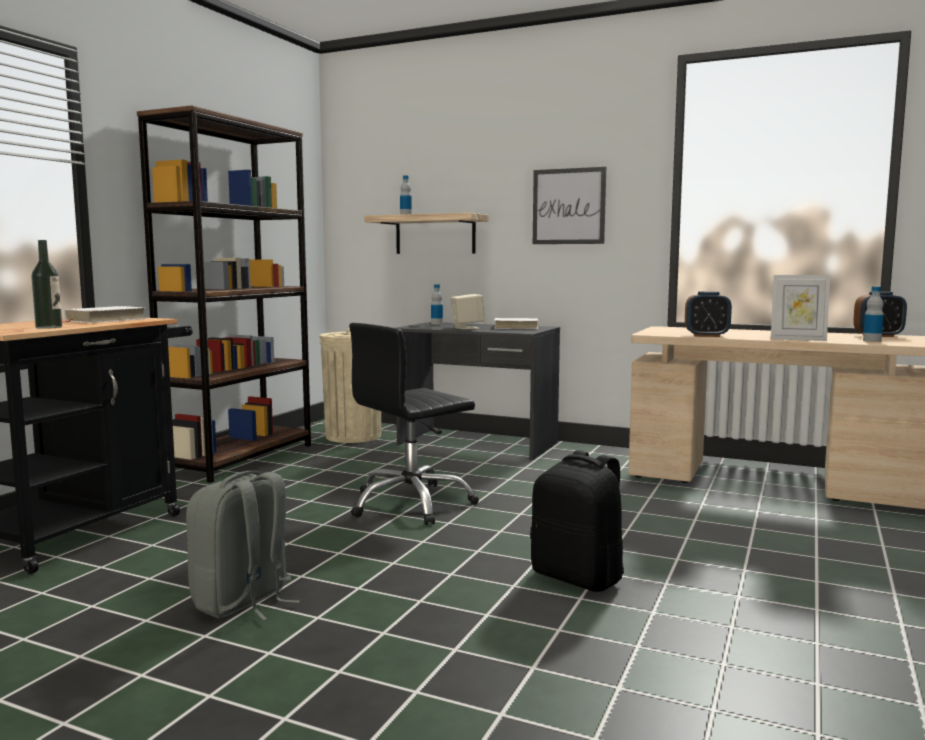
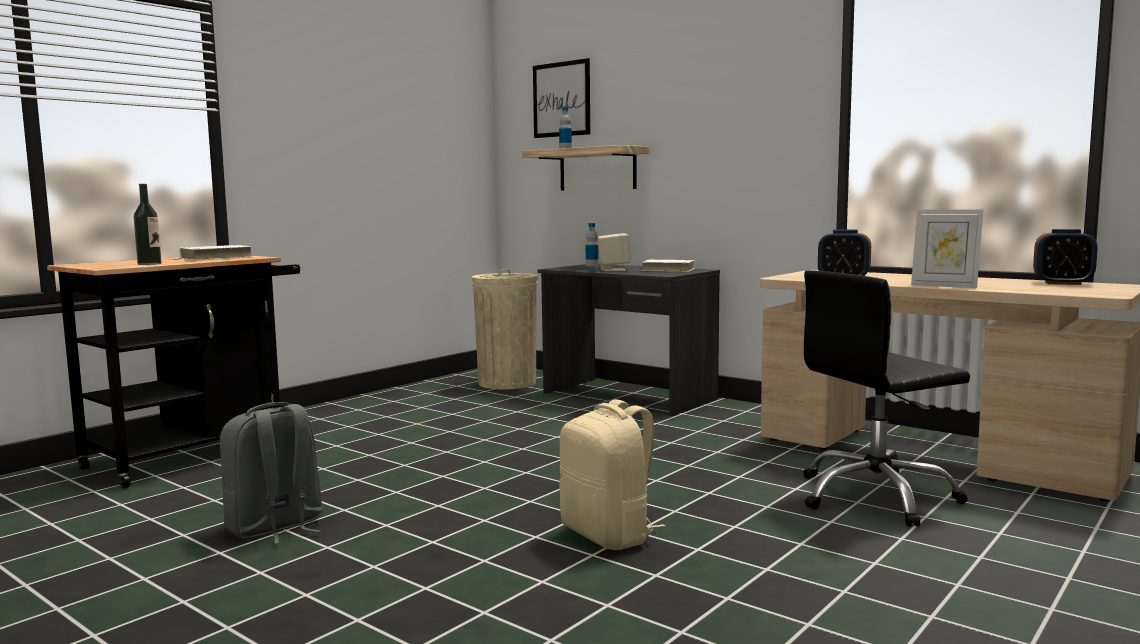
camera: 15 degrees right, 0 degrees up
brown bookcase [137,105,311,483] -> none
black office chair [349,323,479,525] -> black office chair moved to [803,270,970,527]
black backpack [530,450,624,592] -> beige backpack [559,399,665,550]
picture [533,167,606,244] -> picture moved to [533,58,590,138]
bottle [863,286,884,342] -> none

